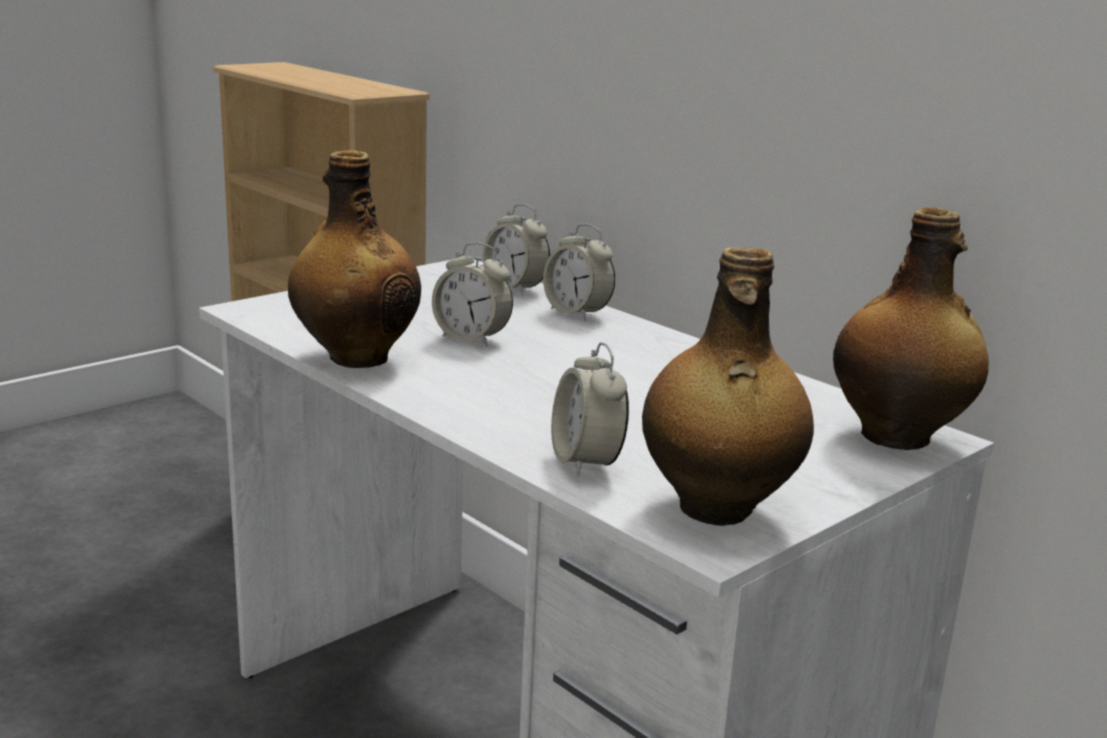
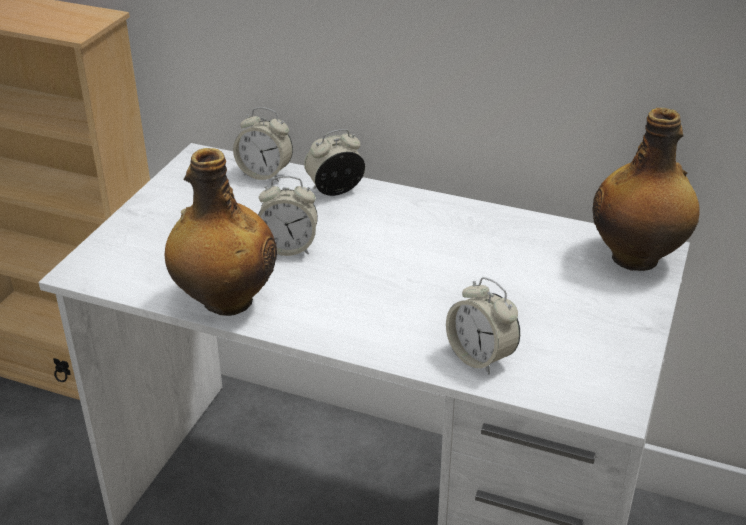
camera: 25 degrees left, 15 degrees up
alarm clock [543,224,615,321] -> alarm clock turned 135 degrees clockwise [304,129,365,196]
bottle [642,247,814,526] -> none

